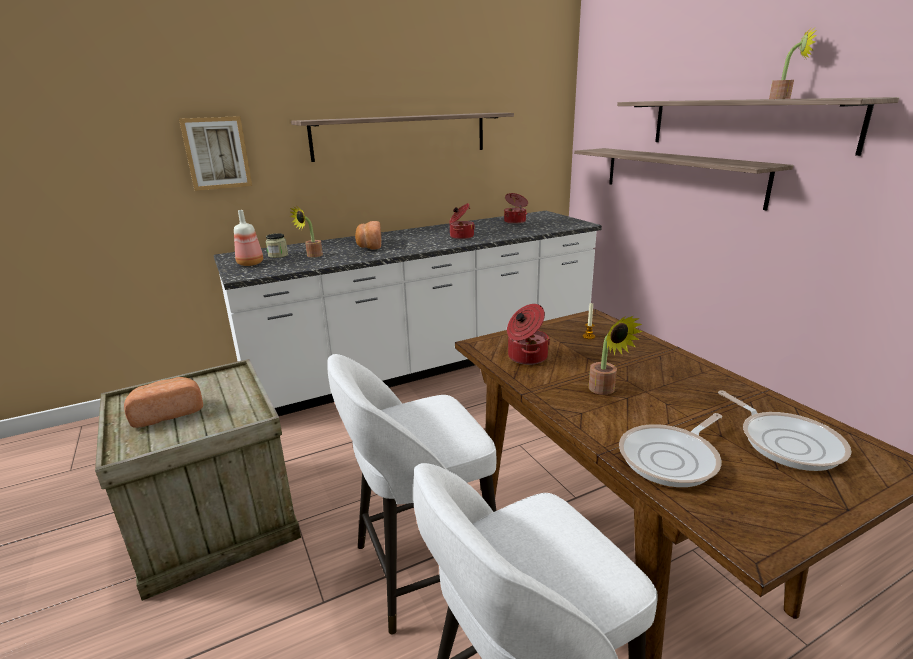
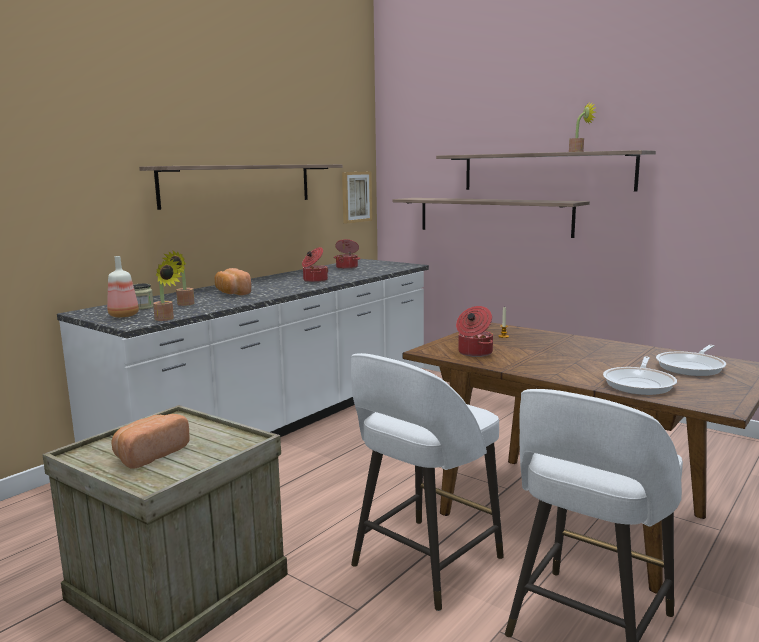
camera: 25 degrees left, 10 degrees down
picture [179,116,252,191] -> picture moved to [342,172,372,224]
potted plant [589,316,643,395] -> potted plant moved to [153,259,183,321]
frying pan [718,391,852,471] -> frying pan turned 90 degrees clockwise [656,345,726,376]

